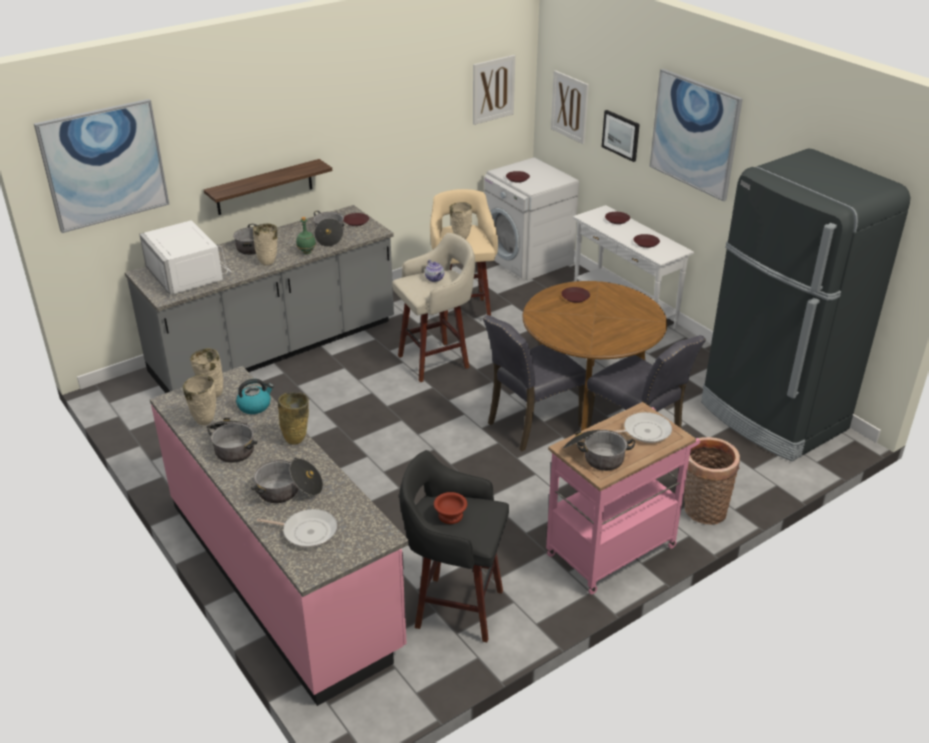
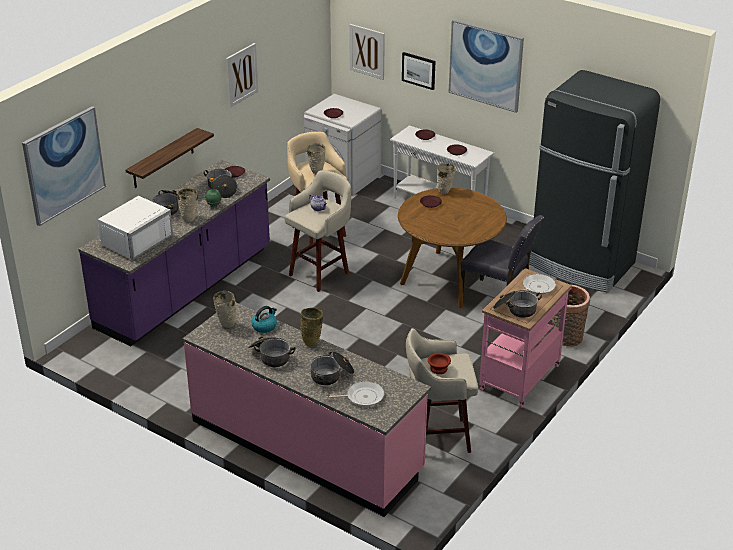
camera: 20 degrees left, 0 degrees up
grey counter [125,205,394,393] -> purple counter [78,160,270,347]
white microwave [139,220,232,295] -> white microwave turned 90 degrees counterclockwise [98,196,173,260]
beige vase [183,375,216,426] -> beige vase moved to [437,163,455,194]
black stool [399,450,509,642] -> beige stool [406,328,478,453]
picture [473,55,515,125] -> picture moved to [226,43,258,108]
grey chair [483,315,586,451] -> none

